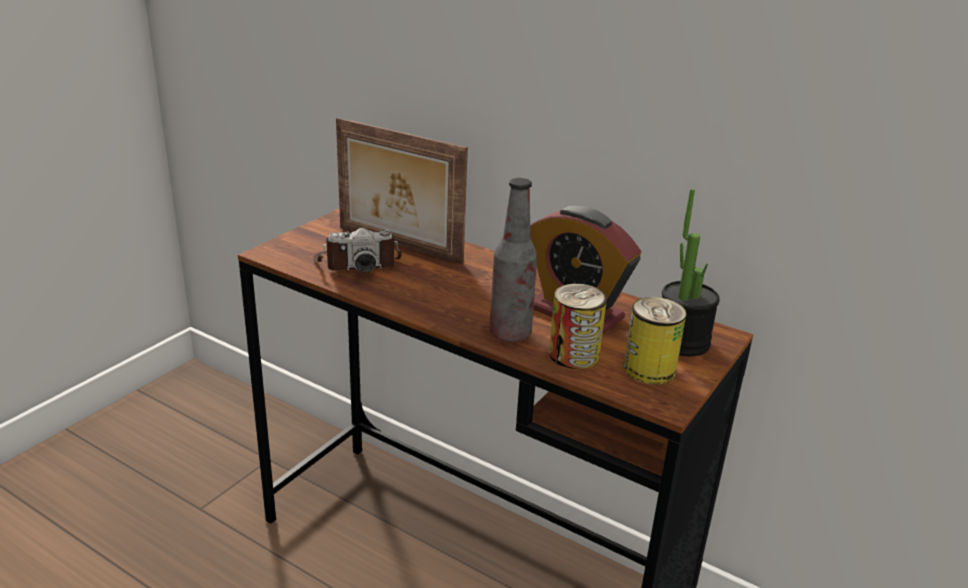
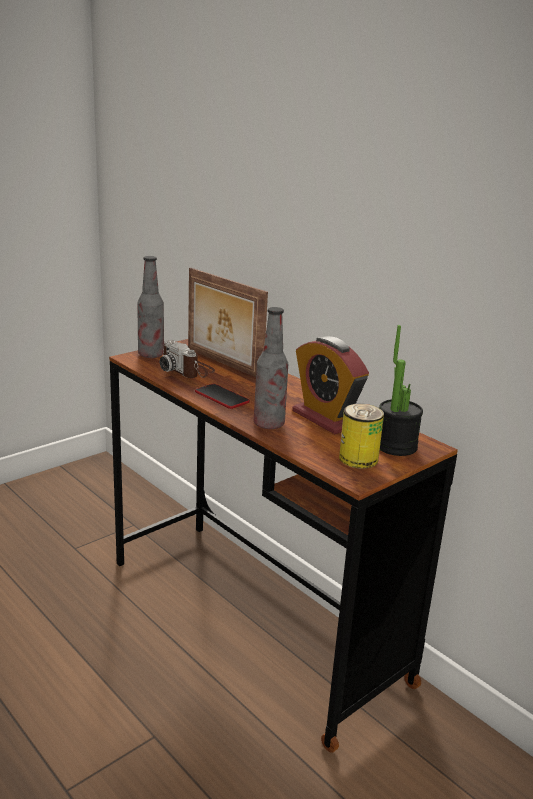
camera: 15 degrees right, 5 degrees down
camera [313,228,402,273] -> camera turned 45 degrees clockwise [160,340,215,378]
can [549,284,607,369] -> none
none -> bottle [137,256,164,358]
none -> phone [195,384,250,409]

